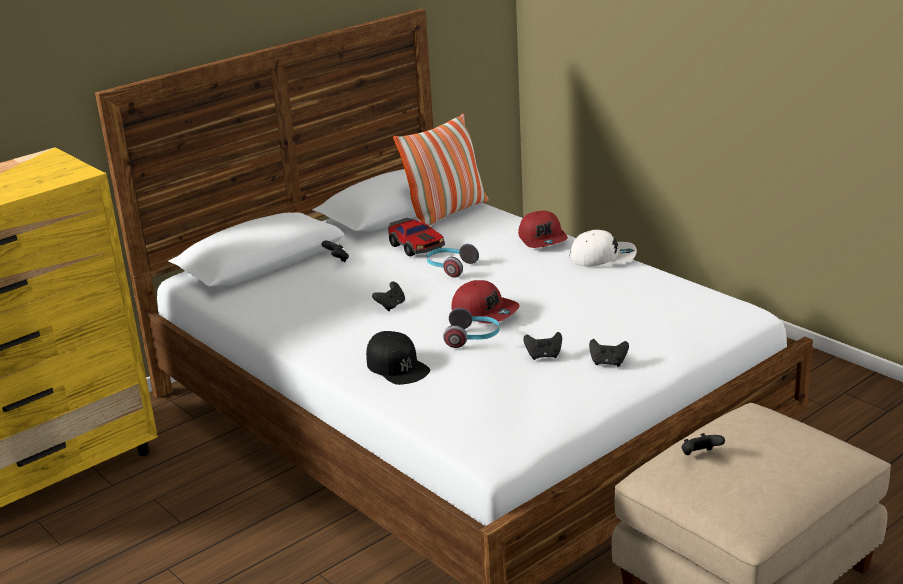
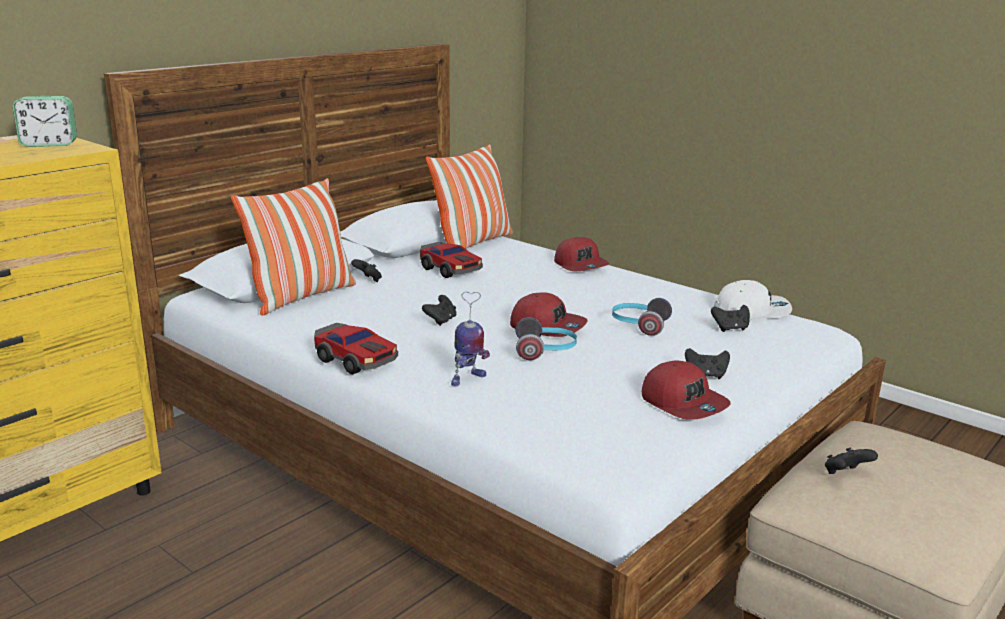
camera: 10 degrees left, 5 degrees down
black cap [366,331,430,385] -> toy robot [451,292,490,386]
headphones [427,244,479,278] -> headphones moved to [612,298,672,336]
black game controller [523,332,562,360] -> black game controller moved to [711,305,750,332]
white cap [569,230,637,266] -> white cap moved to [714,280,792,319]
none -> alarm clock [13,96,77,147]
none -> pillow [231,178,356,316]
none -> toy car [314,323,398,374]
none -> red cap [642,360,731,420]

